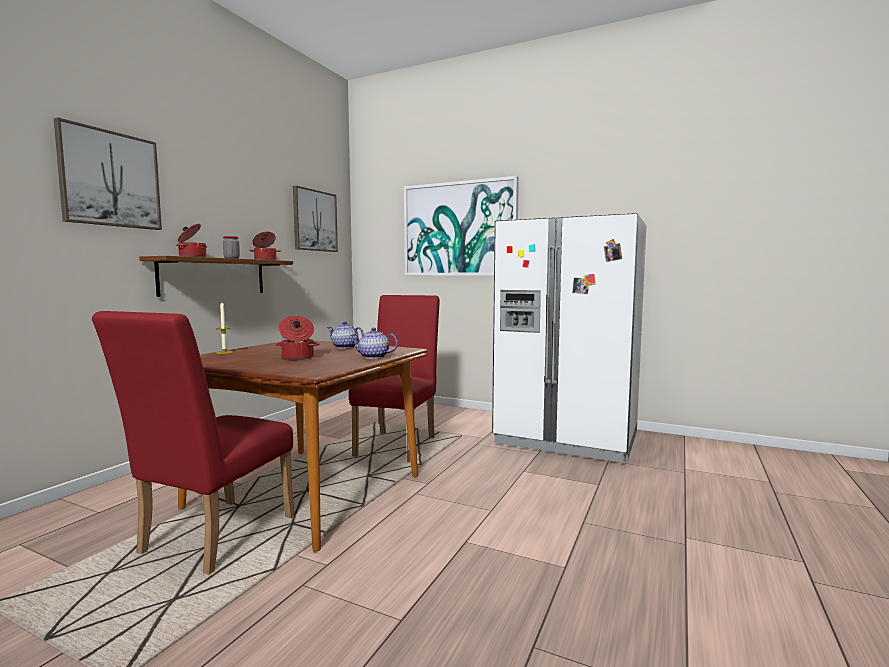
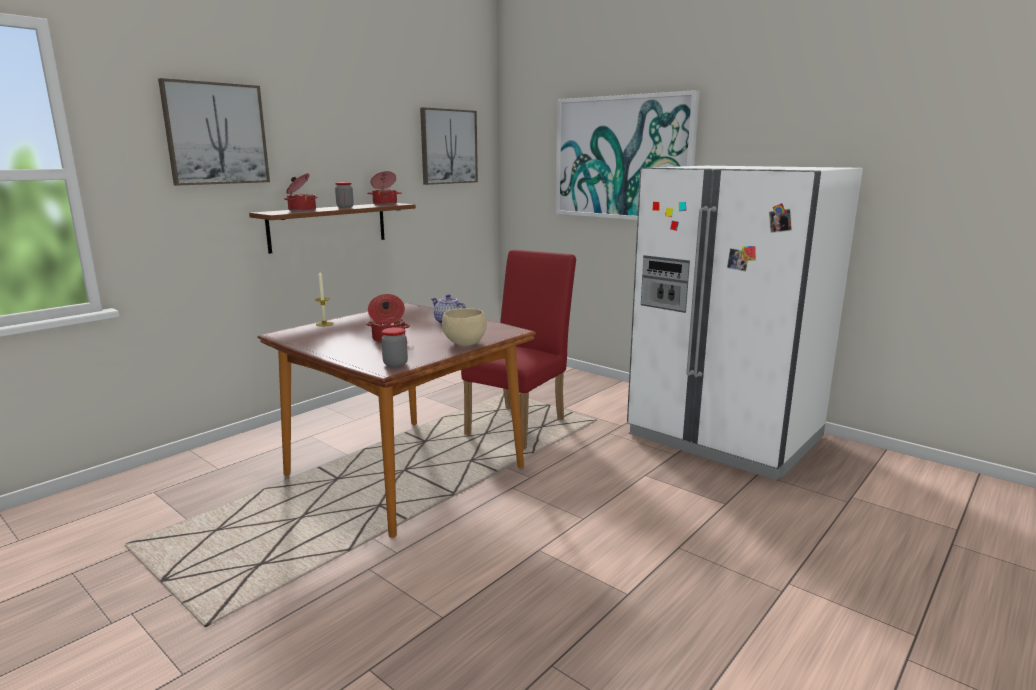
camera: 15 degrees right, 10 degrees up
red chair [92,311,294,575] -> none
teapot [351,328,398,359] -> beige bowl [442,308,487,346]
none -> jar [381,327,408,367]

